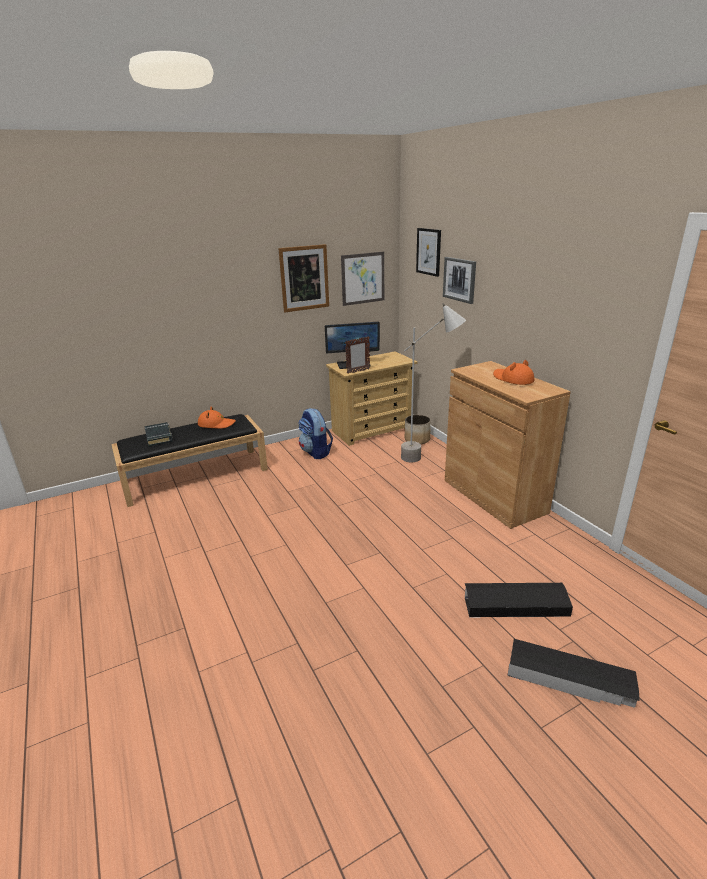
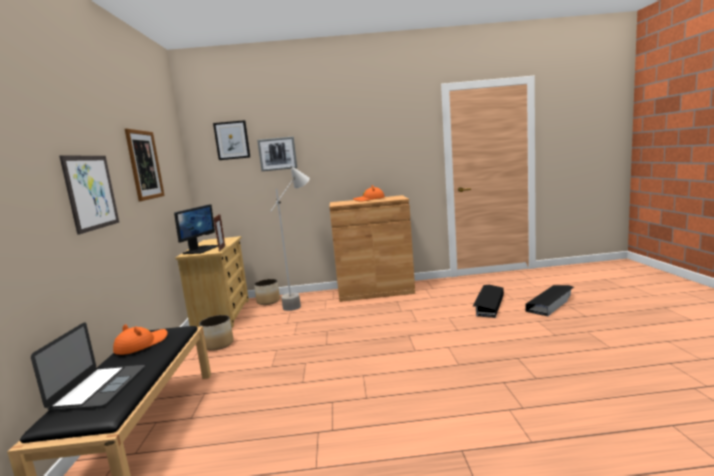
camera: 65 degrees left, 15 degrees down
black book [145,422,173,446] -> laptop [31,322,145,410]
backpack [298,408,333,459] -> planter [199,315,234,351]
picture [341,252,384,306] -> picture moved to [59,155,119,235]

